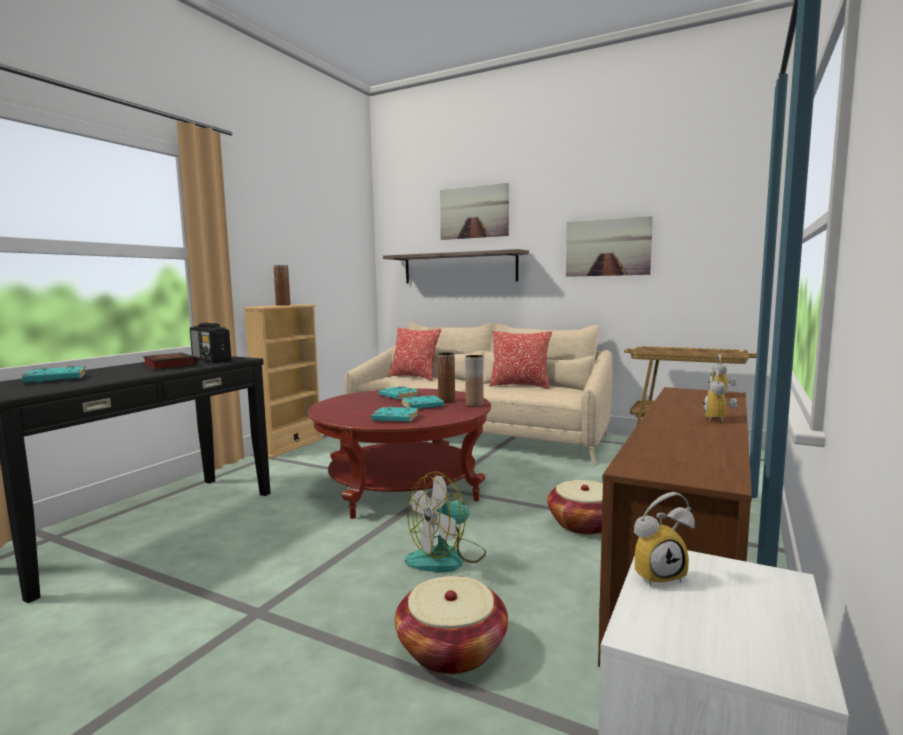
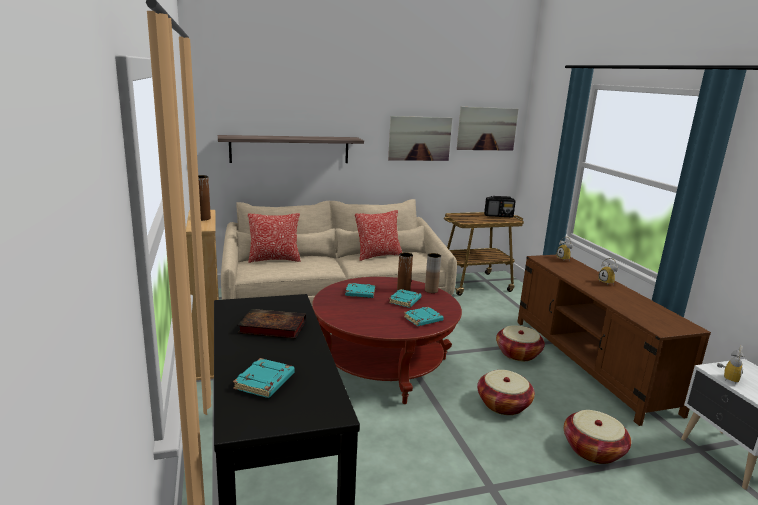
camera: 45 degrees left, 10 degrees up
radio [190,323,231,363] -> radio moved to [484,196,516,217]
fan [405,471,486,572] -> basket [477,370,535,415]
picture [440,183,509,240] -> picture moved to [457,107,518,151]

